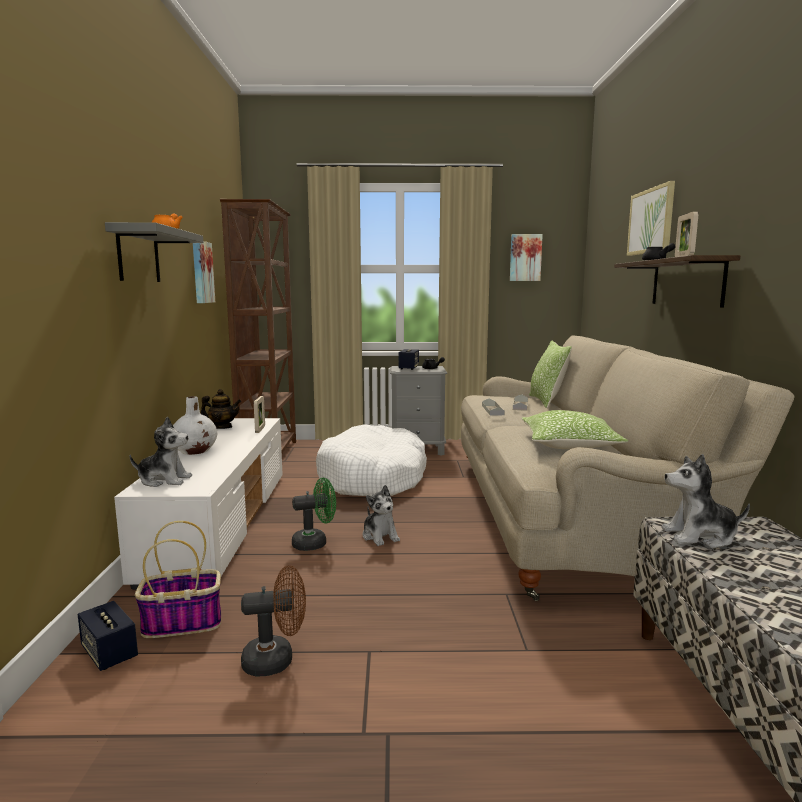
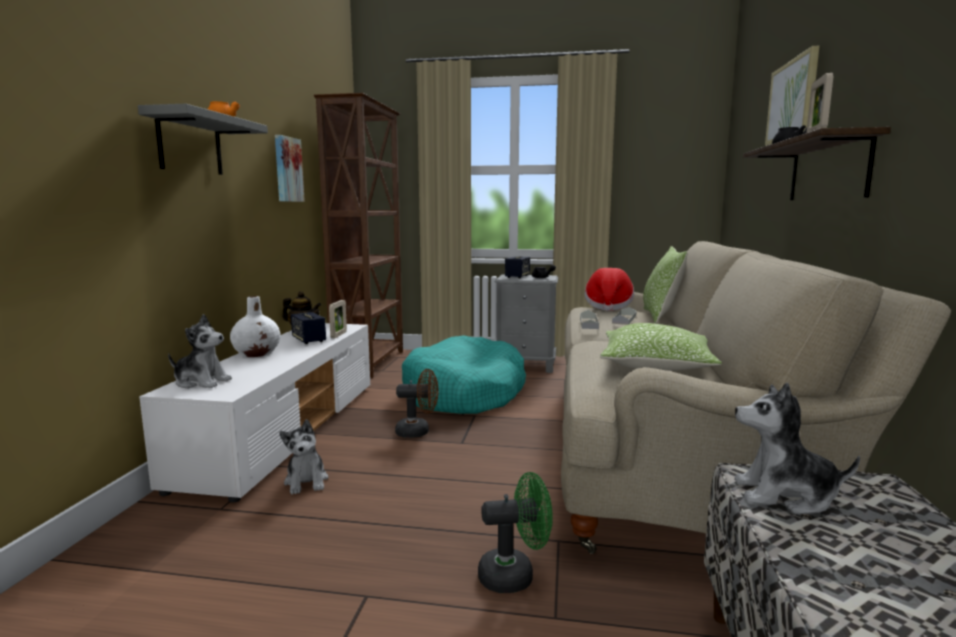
camera: 10 degrees right, 0 degrees up
speaker [78,601,138,671] -> speaker moved to [291,312,326,344]
basket [135,521,222,638] -> none
brown fan [241,565,306,677] -> brown fan moved to [395,369,439,438]
green fan [292,478,336,551] -> green fan moved to [478,472,553,593]
white dog bed [316,424,427,496] -> turquoise dog bed [402,335,526,414]
plush toy [362,485,400,546] -> plush toy moved to [279,419,328,494]
picture [510,234,543,281] -> none
none -> hat [585,268,634,311]

